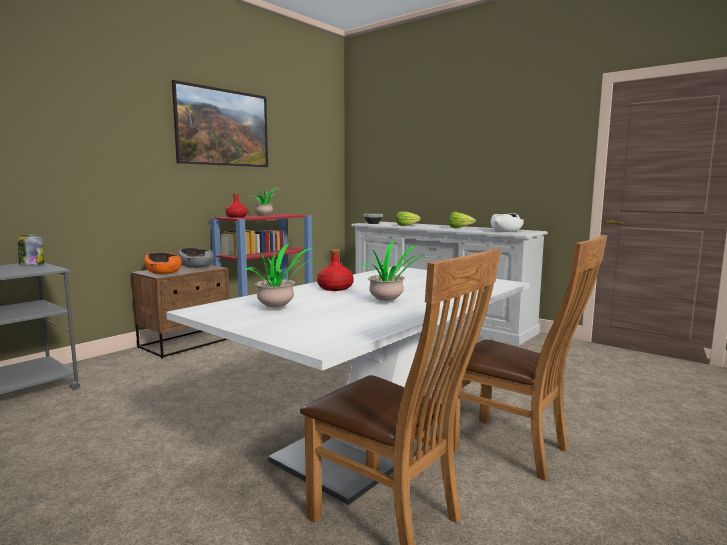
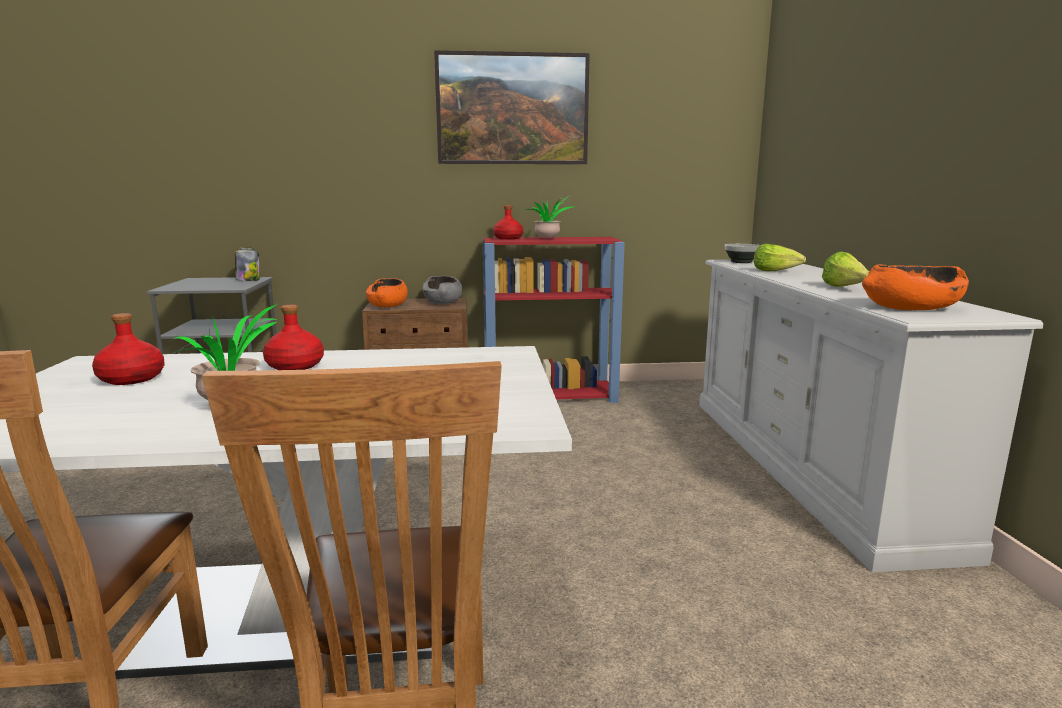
camera: 45 degrees right, 5 degrees up
potted plant [243,244,314,307] -> red bottle [92,313,165,385]
white bowl [491,213,524,232] -> orange bowl [862,264,969,310]

